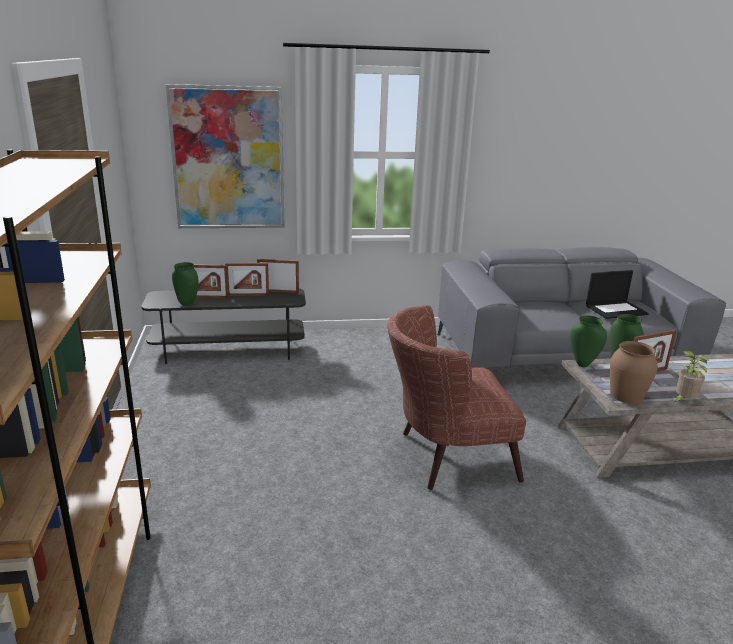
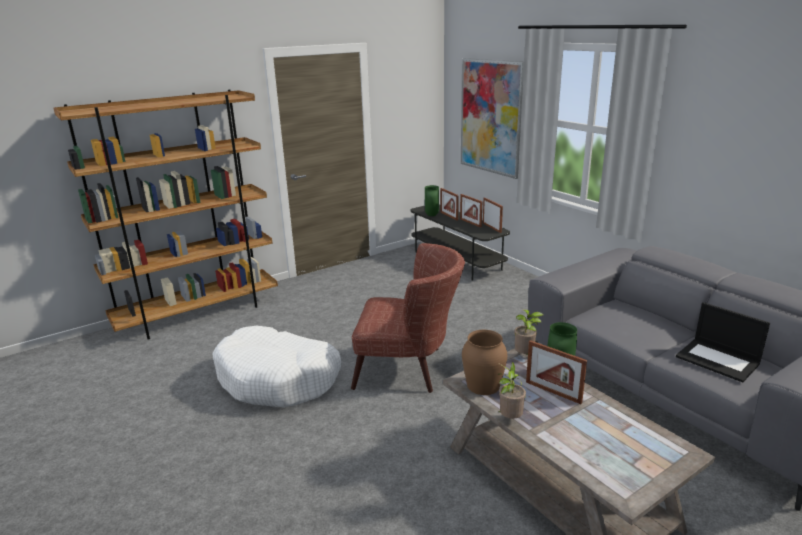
camera: 65 degrees right, 0 degrees up
brown armchair [387,305,526,490] -> brown armchair turned 135 degrees clockwise [351,243,465,393]
green vase [570,315,607,367] -> potted plant [514,310,543,355]
none -> white dog bed [212,325,341,408]

